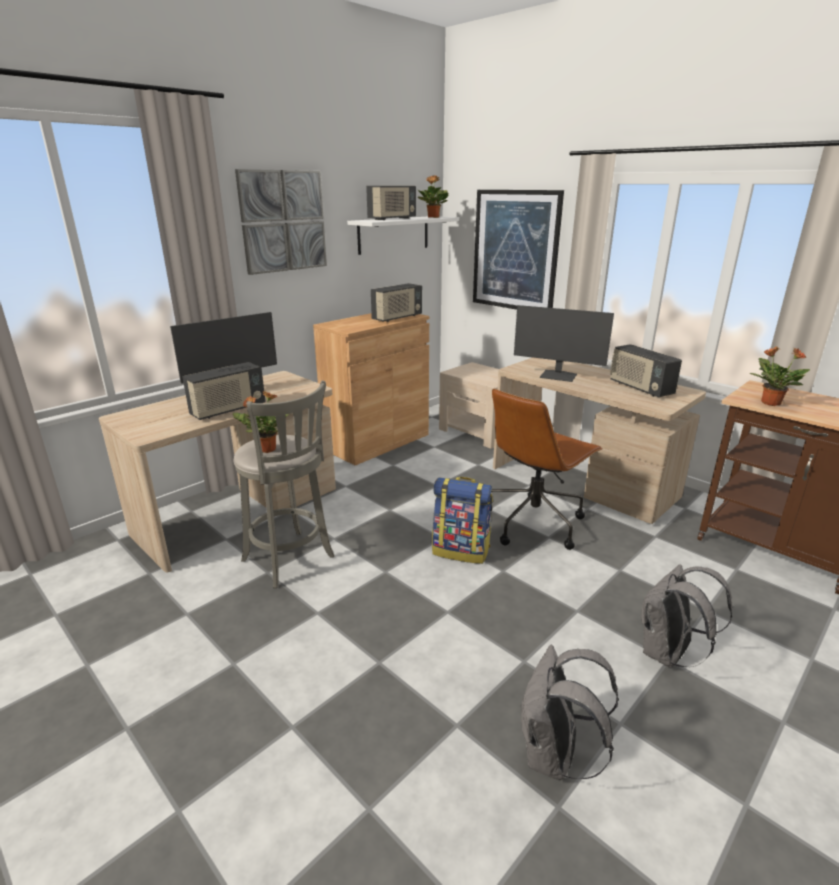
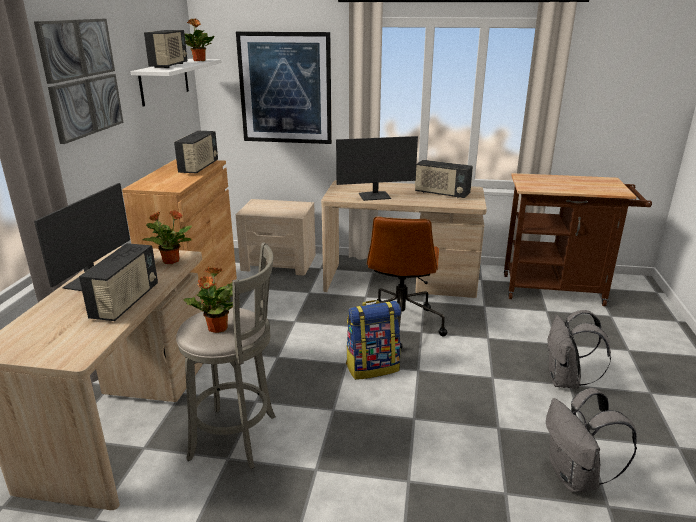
camera: 35 degrees left, 0 degrees up
potted plant [749,346,810,406] -> potted plant moved to [142,210,192,264]

